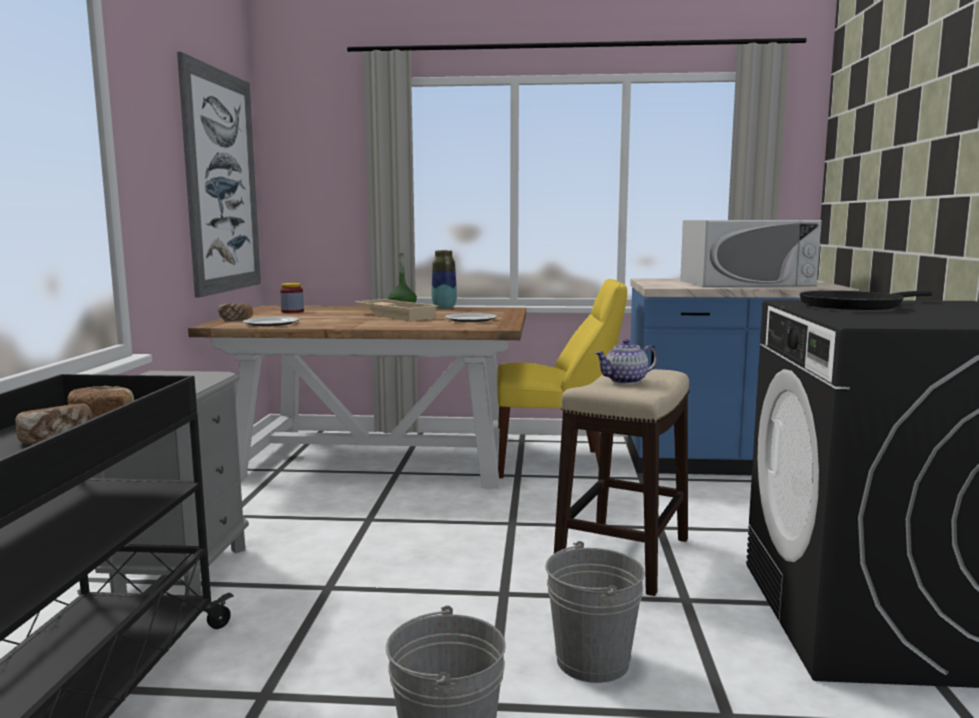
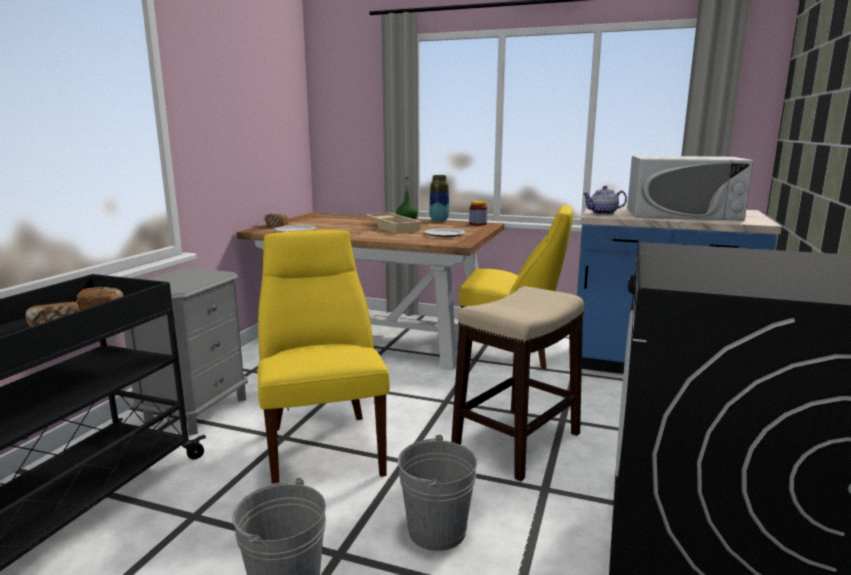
camera: 15 degrees right, 5 degrees up
picture [177,52,261,298] -> none
jar [280,283,304,313] -> jar moved to [469,201,487,226]
teapot [595,339,658,384] -> teapot moved to [582,186,627,215]
black frying pan [799,291,932,310] -> none
none -> yellow chair [258,230,390,485]

